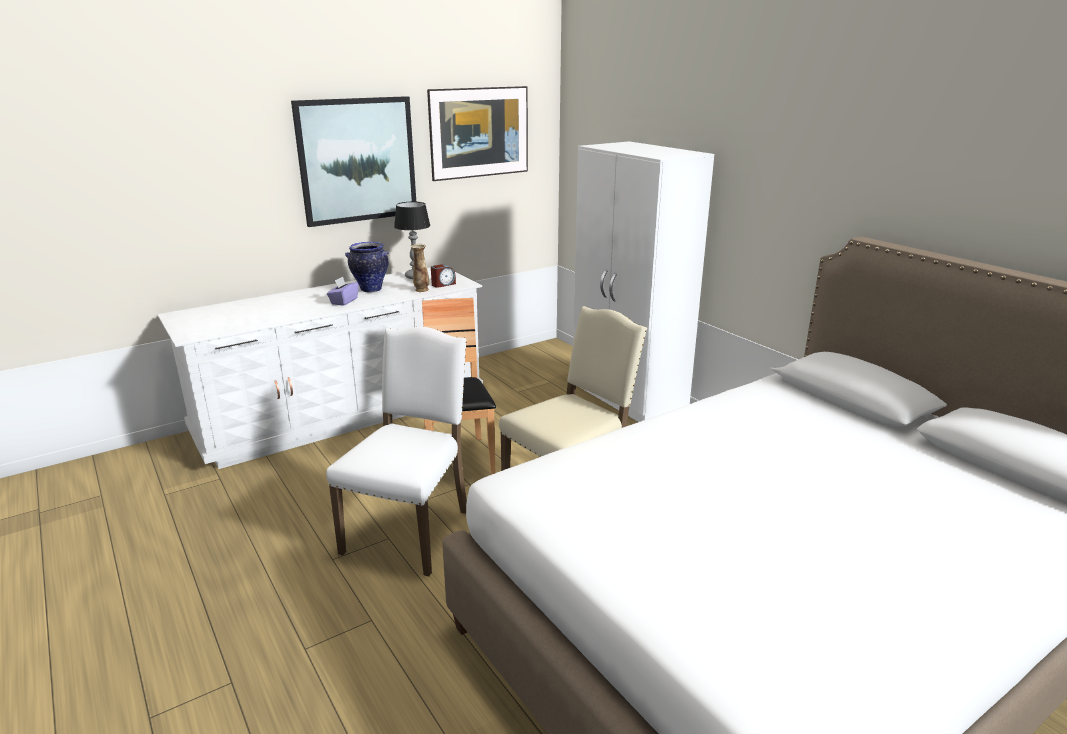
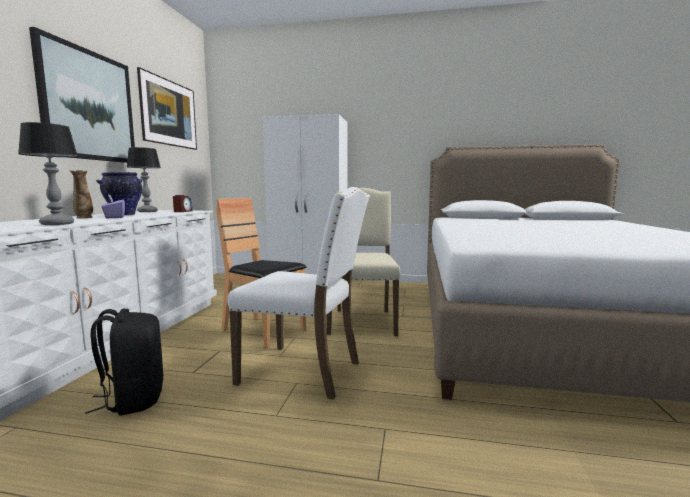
camera: 45 degrees left, 15 degrees down
white chair [326,327,467,576] -> white chair turned 135 degrees clockwise [227,187,370,400]
vase [411,244,429,292] -> vase moved to [69,170,93,218]
none -> table lamp [18,122,78,225]
none -> black backpack [85,309,163,416]

